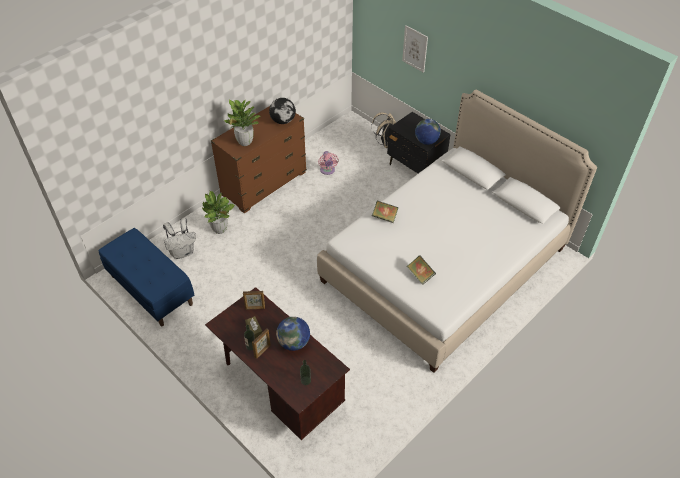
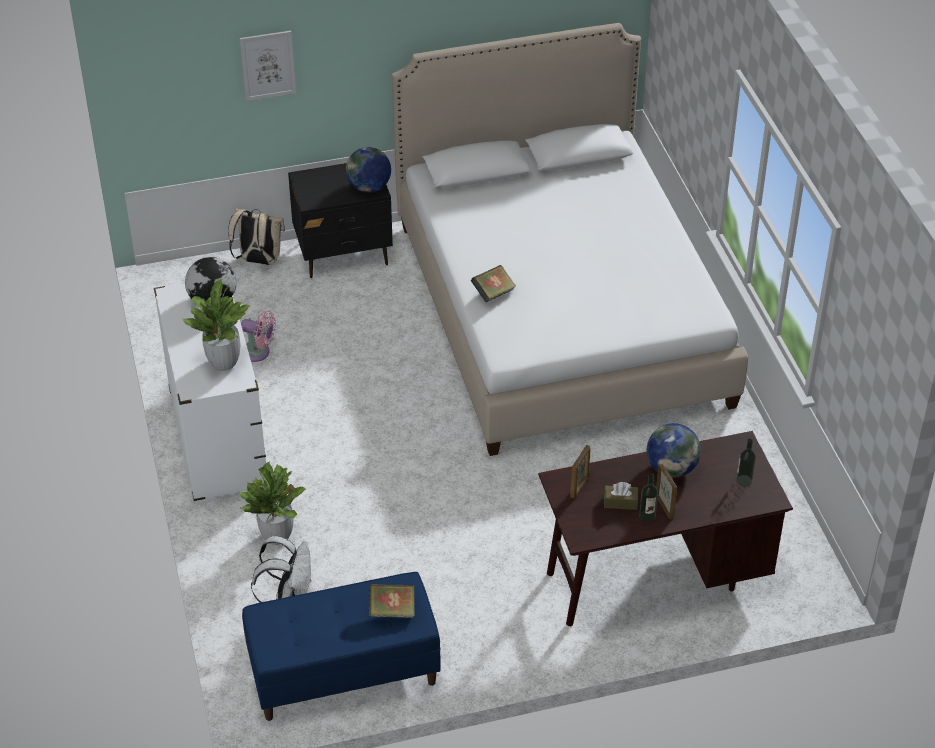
camera: 60 degrees left, 5 degrees down
brown dresser [211,106,307,214] -> white dresser [154,283,266,505]
book [407,255,436,284] -> book moved to [369,584,415,618]

